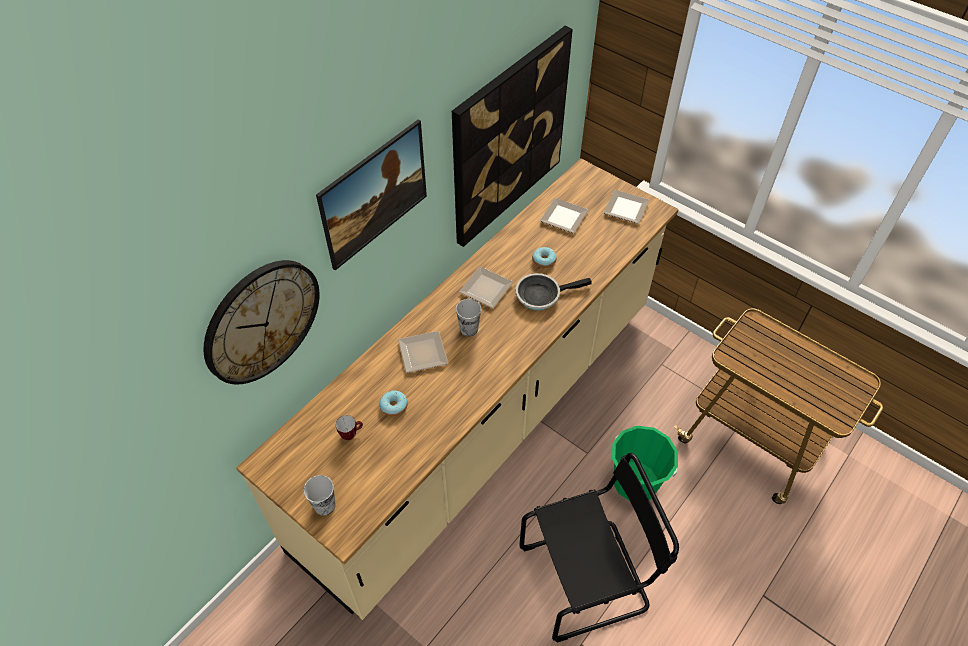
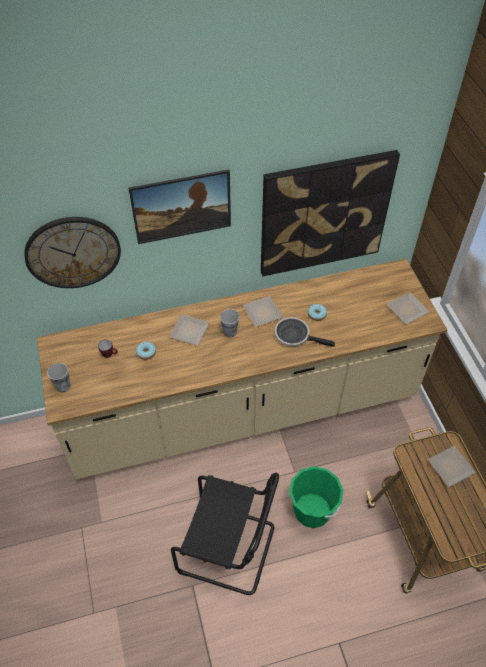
camera: 35 degrees right, 0 degrees up
plate [540,198,588,233] -> plate moved to [428,446,476,487]

